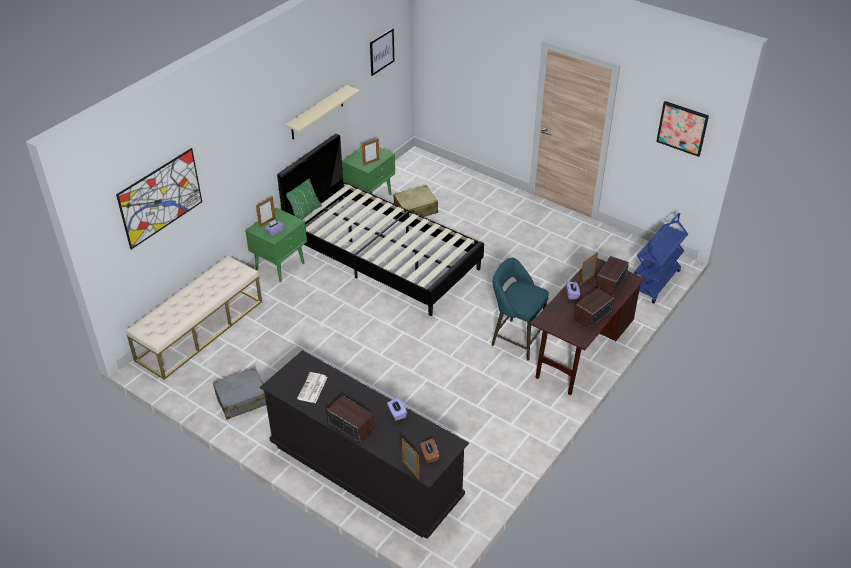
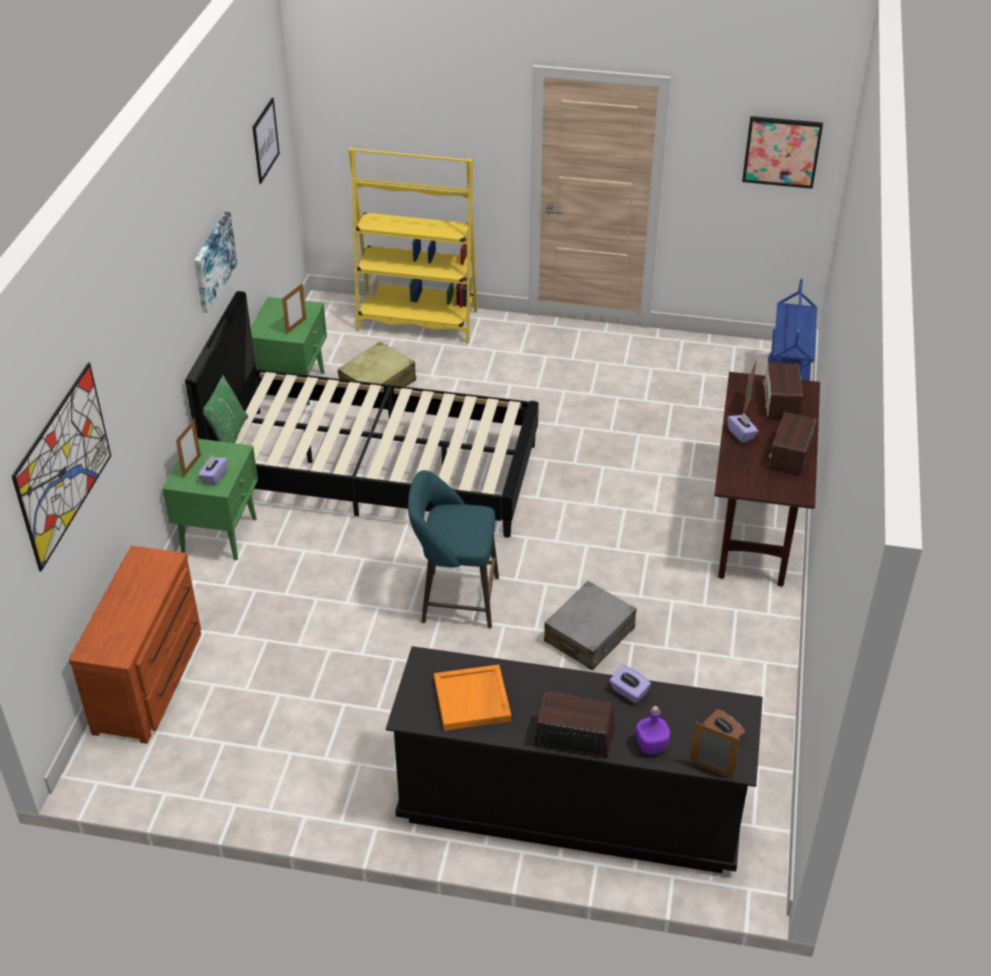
camera: 25 degrees left, 0 degrees up
beige bench [126,255,262,380] -> brown dresser [68,546,201,744]
grey suitcase [213,367,266,420] -> grey suitcase moved to [544,581,636,670]
beige shelf [285,85,360,139] -> picture [194,212,237,313]
newspaper [297,372,328,403] -> orange tray [434,665,511,731]
turquoise stool [492,258,549,361] -> turquoise stool moved to [408,470,499,629]
none -> yellow bookcase [348,147,477,344]
none -> purple bottle [636,706,670,755]

